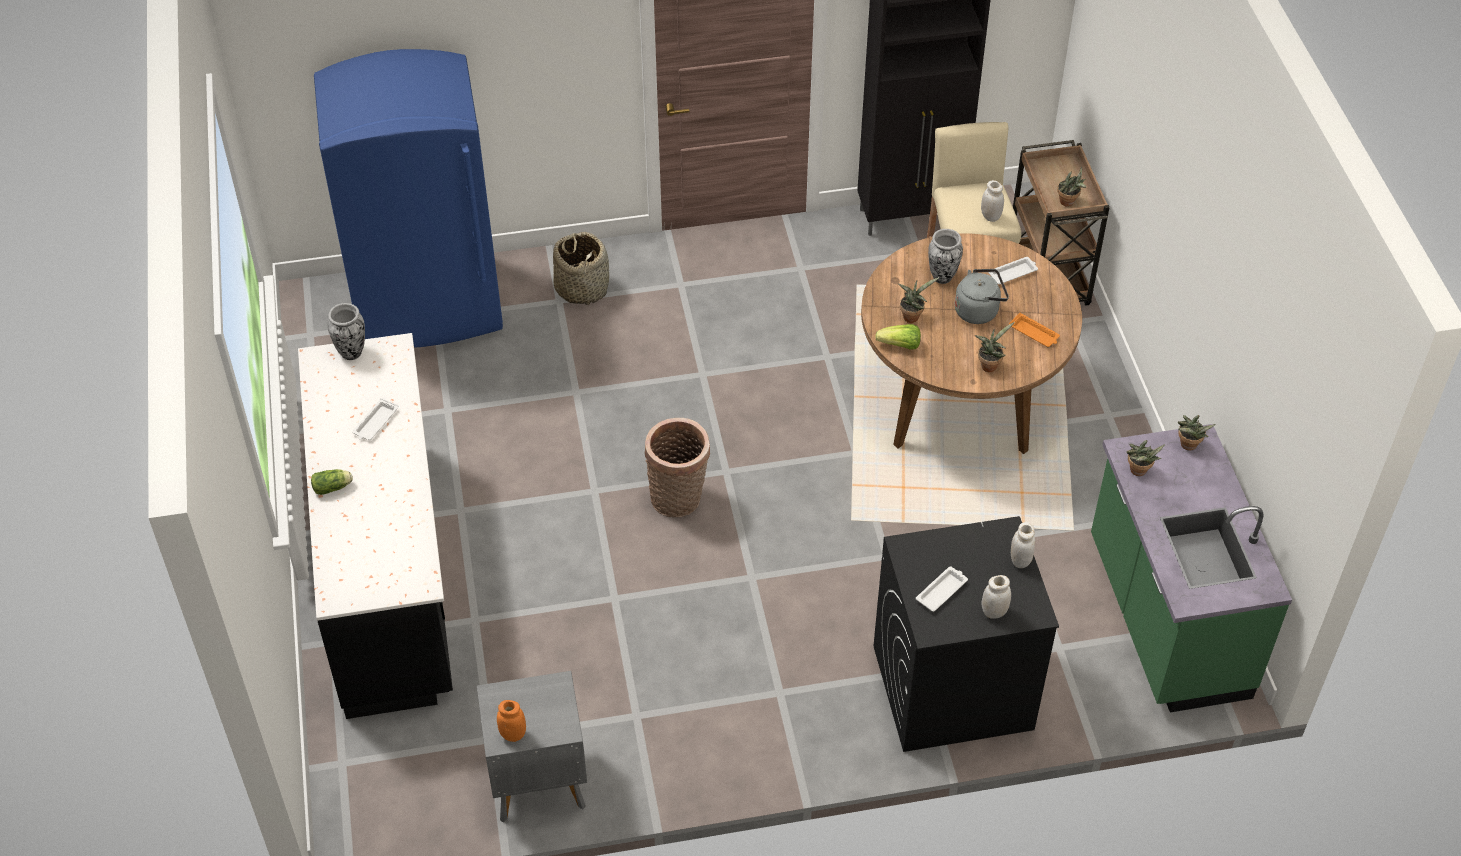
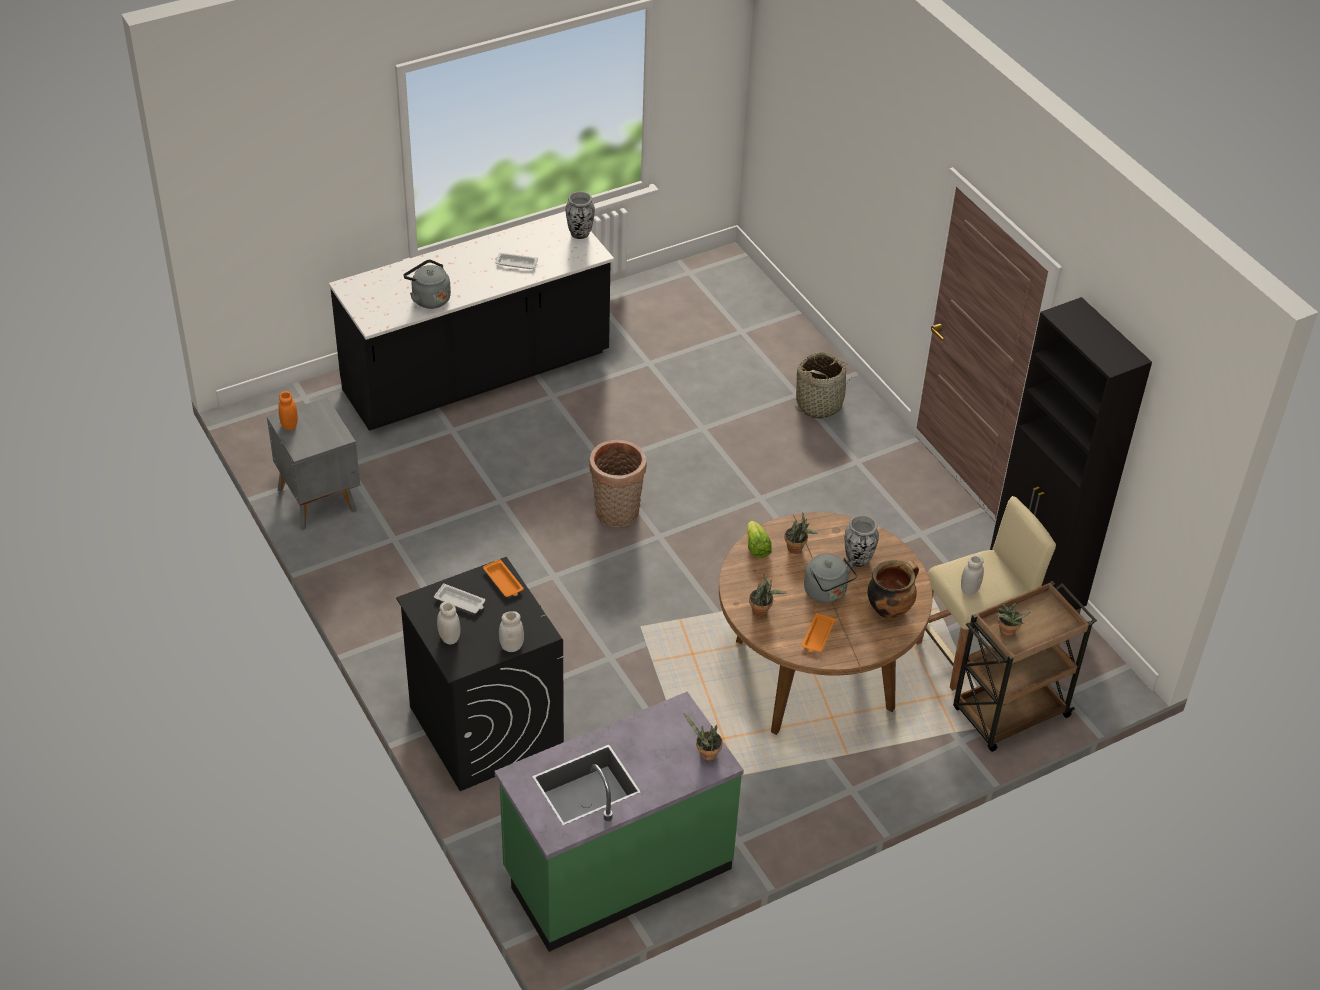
camera: 70 degrees right, 5 degrees down
lettuce [311,469,353,495] -> none
blue fridge [314,49,503,348] -> none
white tray [988,257,1038,284] -> cooking pot [867,560,919,619]
potted plant [1126,440,1165,476] -> none
none -> grey kettle [404,259,451,309]
none -> orange tray [483,559,523,597]

